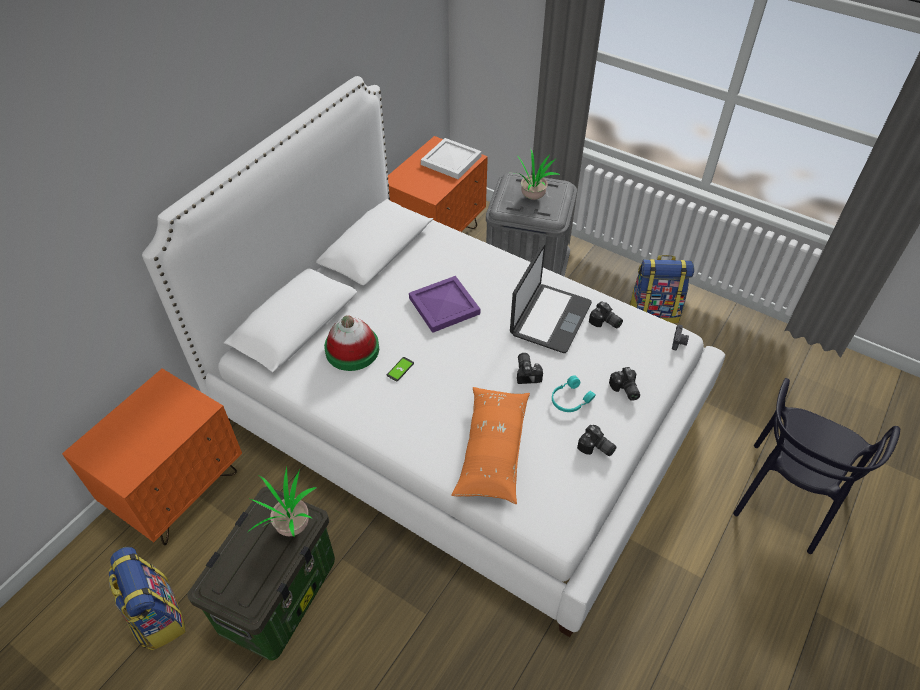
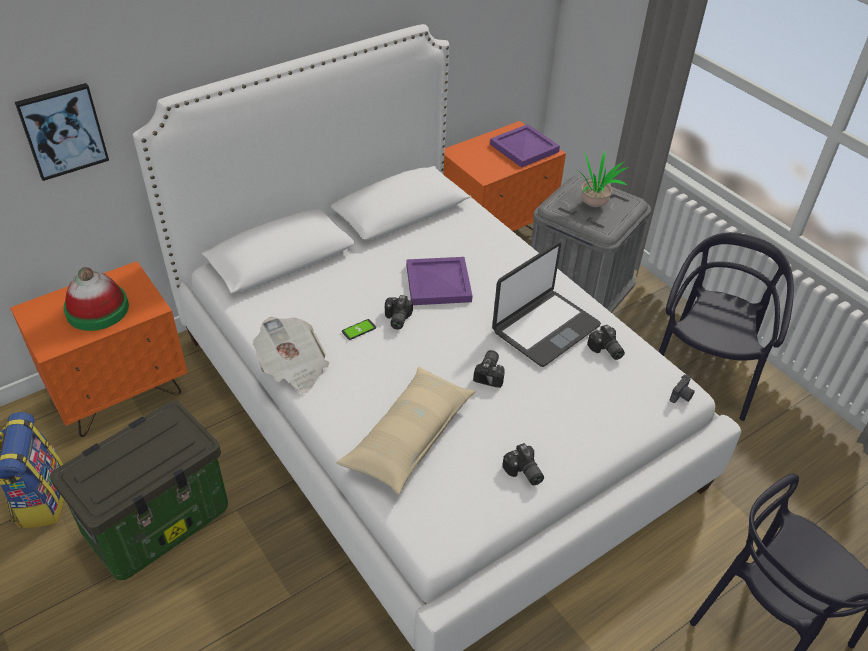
camera: 20 degrees right, 5 degrees down
potted plant [248,467,317,537] -> none
hat [324,315,379,371] -> hat moved to [63,267,129,331]
white tray [421,138,482,179] -> purple tray [490,124,560,168]
orange pillow [451,387,530,504] -> beige pillow [337,367,476,495]
turquoise headphones [552,375,596,412] -> none
camera [609,367,640,401] -> camera moved to [385,295,413,330]
backpack [629,255,694,323] -> black chair [659,232,794,421]
none -> picture [15,83,109,181]
none -> newspaper [253,317,329,393]

